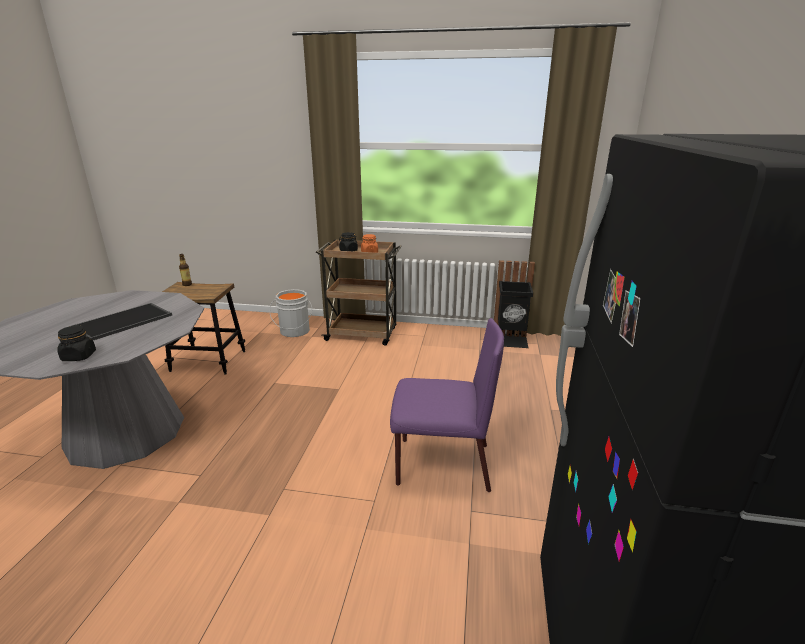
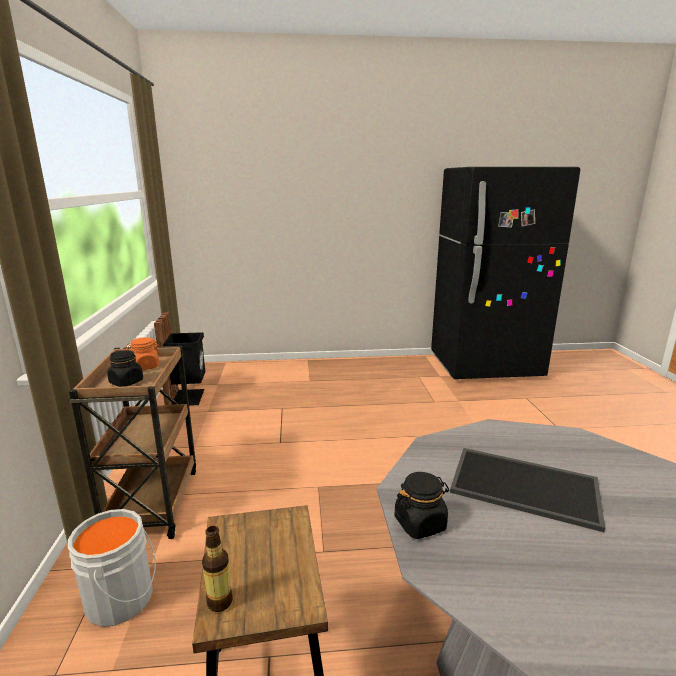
camera: 105 degrees left, 5 degrees down
black jar [57,325,96,361] -> black jar moved to [394,472,449,539]
purple chair [390,318,504,492] -> none

